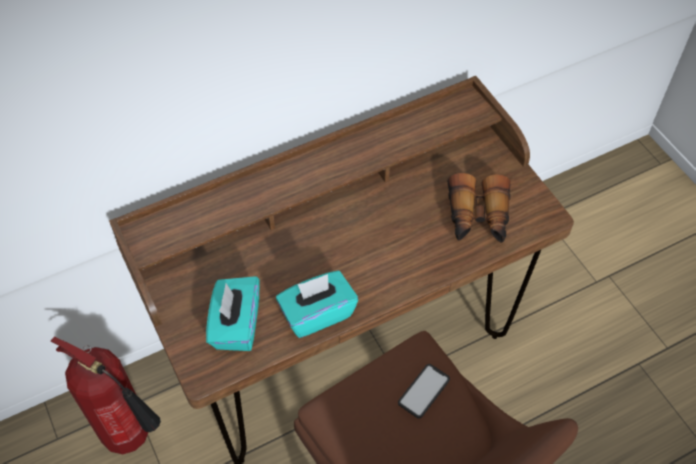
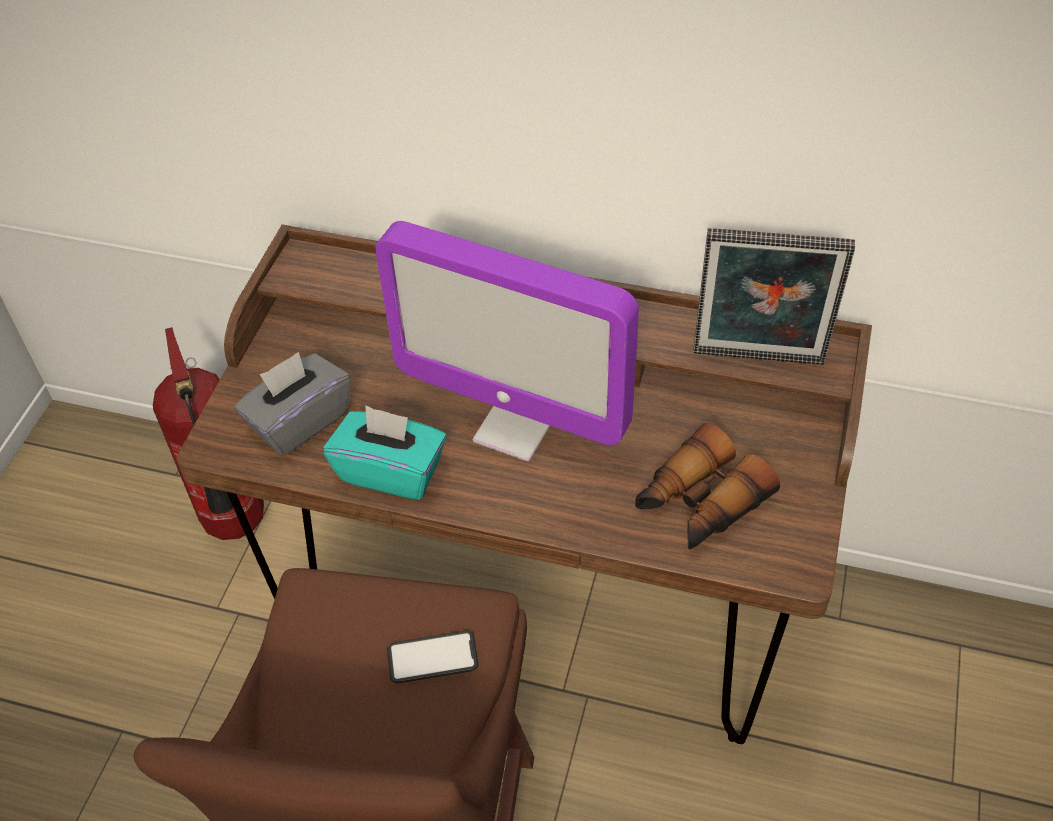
camera: 45 degrees right, 5 degrees down
turquoise tissue box [206,276,259,351] -> grey tissue box [234,352,351,456]
none -> monitor [376,221,639,462]
none -> picture frame [693,228,855,365]

